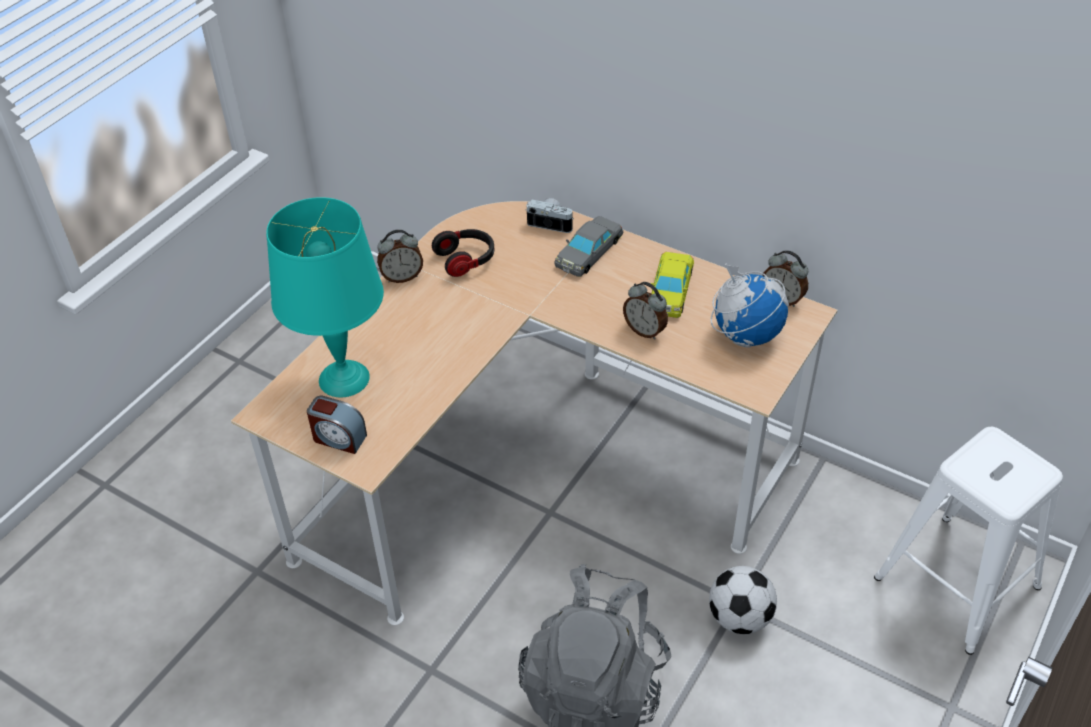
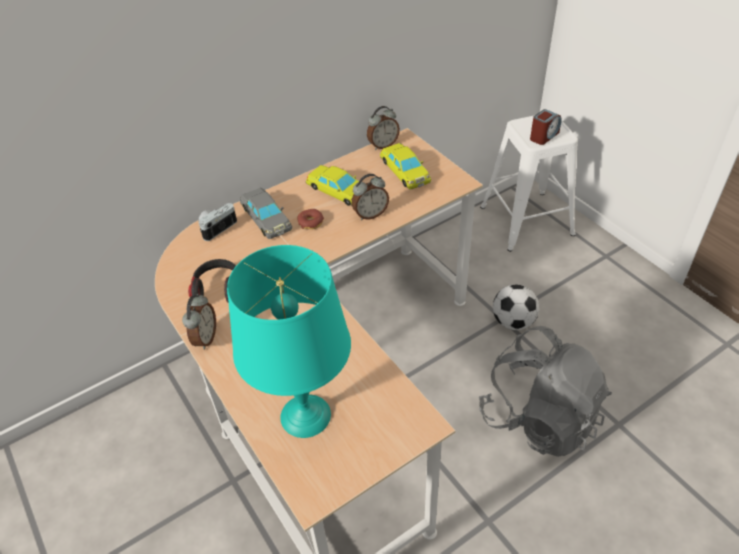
camera: 65 degrees left, 0 degrees up
alarm clock [307,396,367,454] -> alarm clock moved to [530,109,562,145]
globe [711,263,789,348] -> yellow toy car [380,143,431,189]
none -> donut [298,209,324,229]

